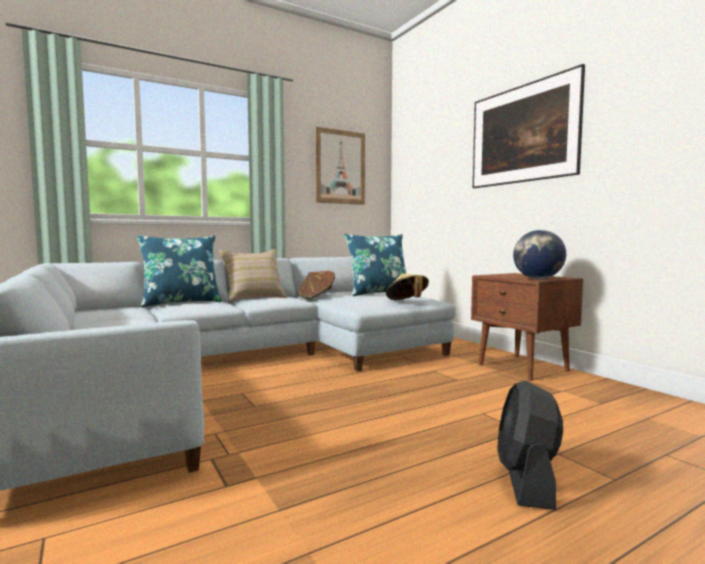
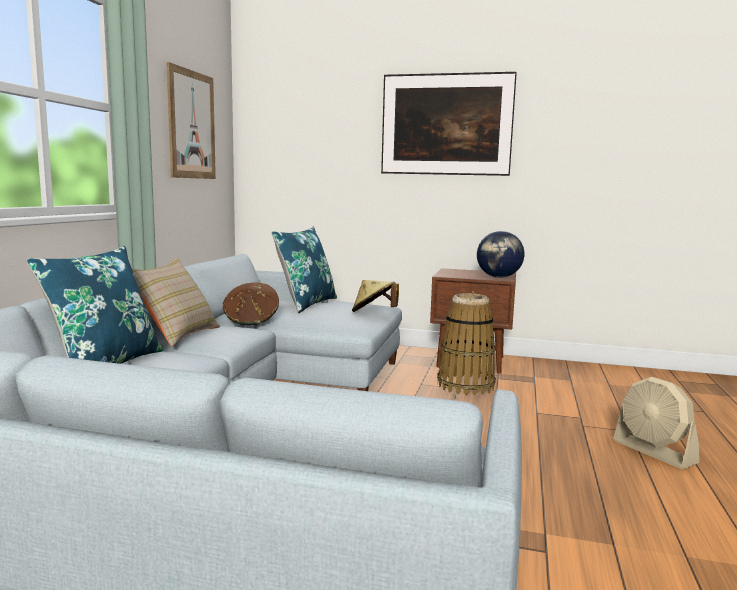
camera: 45 degrees left, 5 degrees up
black fan [497,380,563,510] -> beige fan [613,377,700,469]
none -> basket [437,293,496,396]

